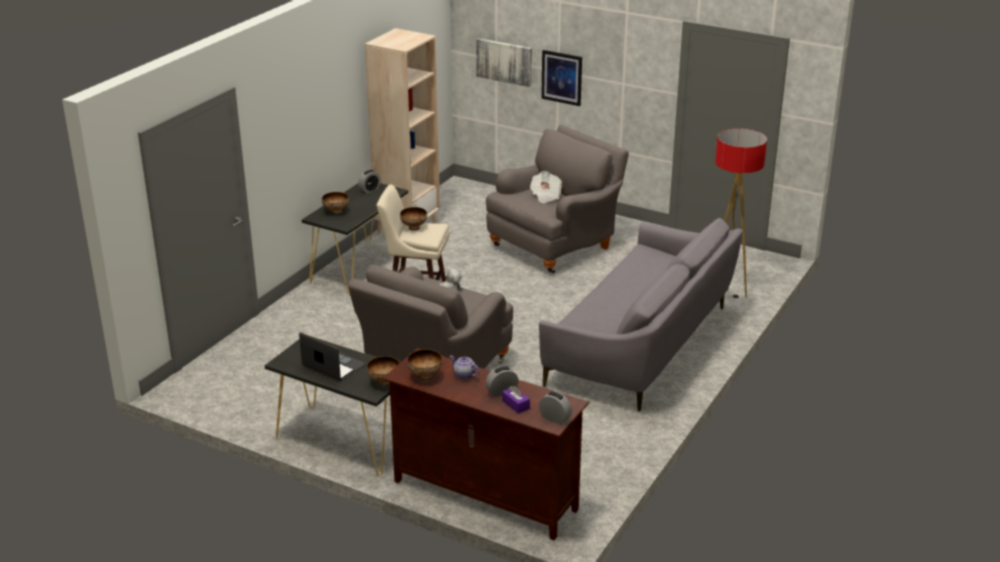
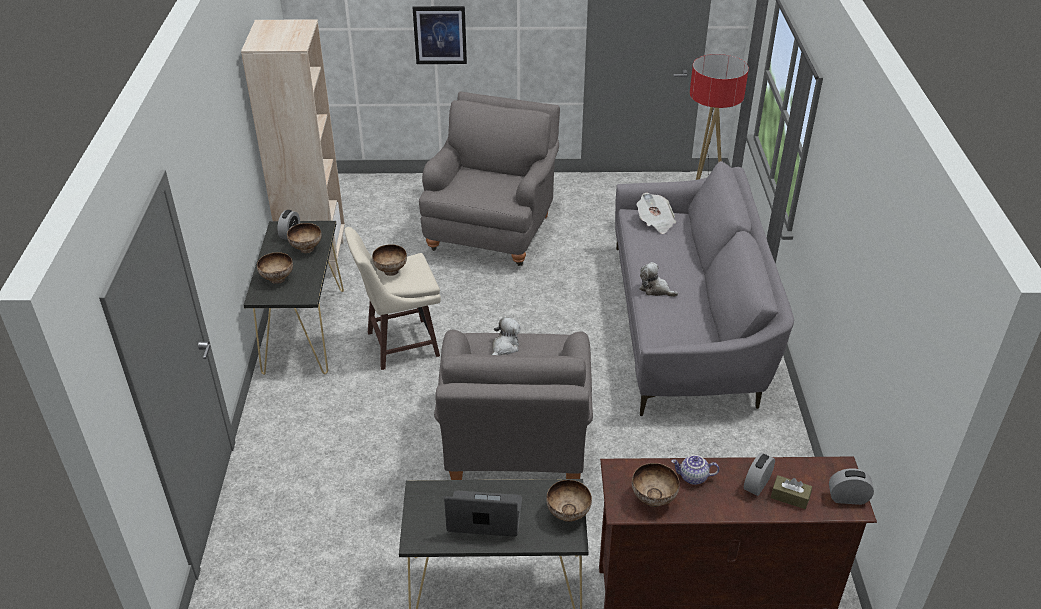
camera: 30 degrees left, 10 degrees up
picture [476,38,532,87] -> none
purple tissue box [502,386,530,414] -> brown tissue box [771,475,812,509]
newspaper [530,171,562,203] -> newspaper moved to [637,193,676,234]
none -> bowl [287,223,322,253]
none -> plush toy [639,262,678,297]

